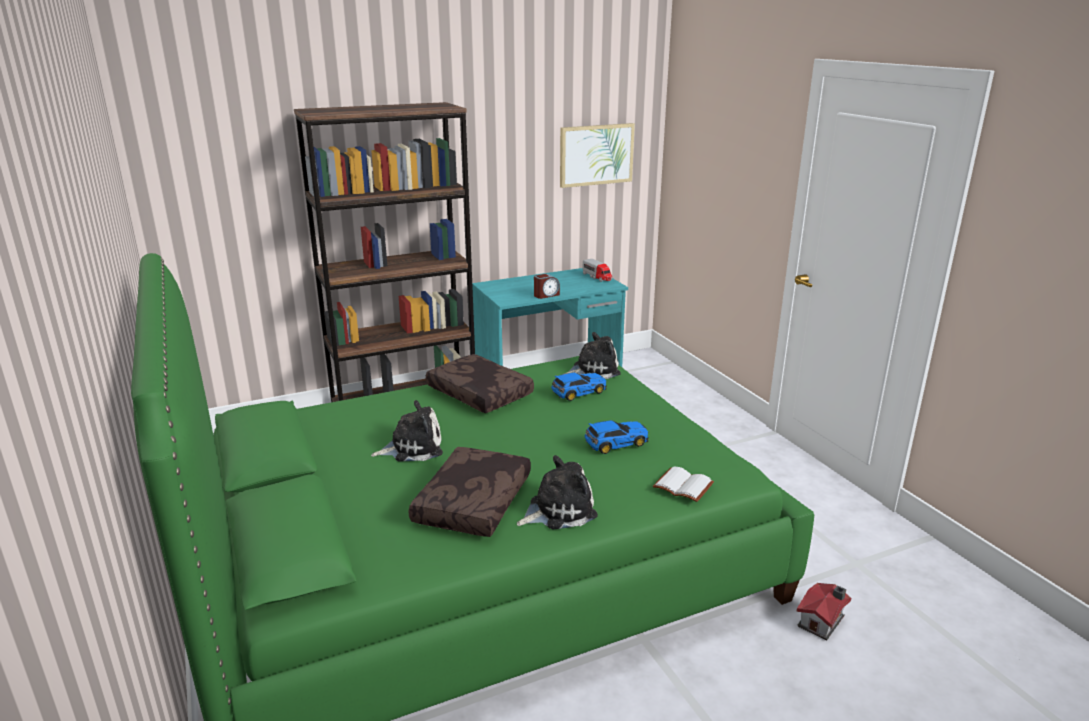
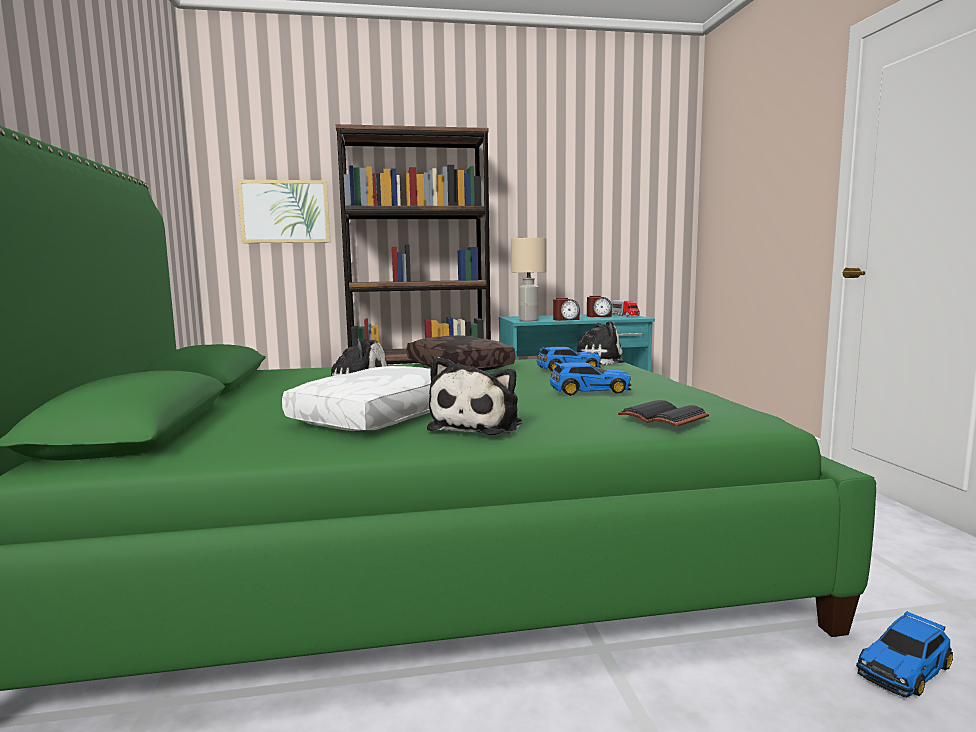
camera: 15 degrees right, 15 degrees down
brown pillow [408,447,531,537] -> white pillow [282,366,431,431]
plush toy [517,455,598,530] -> plush toy turned 120 degrees clockwise [427,357,522,435]
picture [560,123,635,188] -> picture moved to [237,180,331,243]
white book [653,466,714,502] -> black book [618,400,710,427]
toy house [796,583,851,641] -> toy car [856,612,953,698]
none -> beige table lamp [511,238,546,321]
none -> alarm clock [587,296,612,317]

